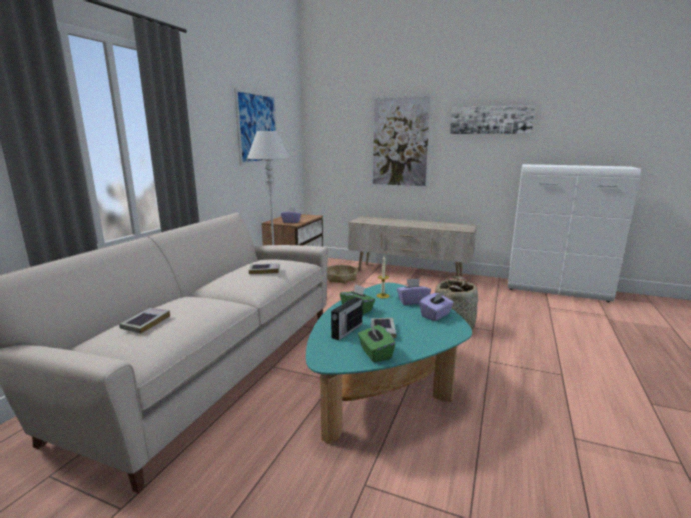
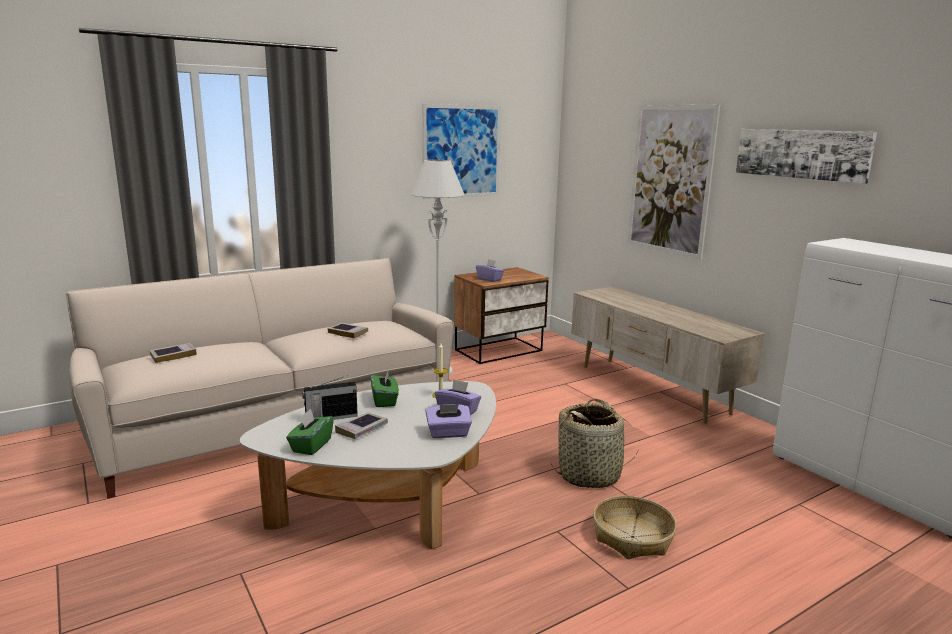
camera: 35 degrees right, 0 degrees up
turquoise coffee table [306,283,472,444] -> white coffee table [240,381,496,549]
basket [327,265,358,284] -> basket moved to [593,496,677,559]

